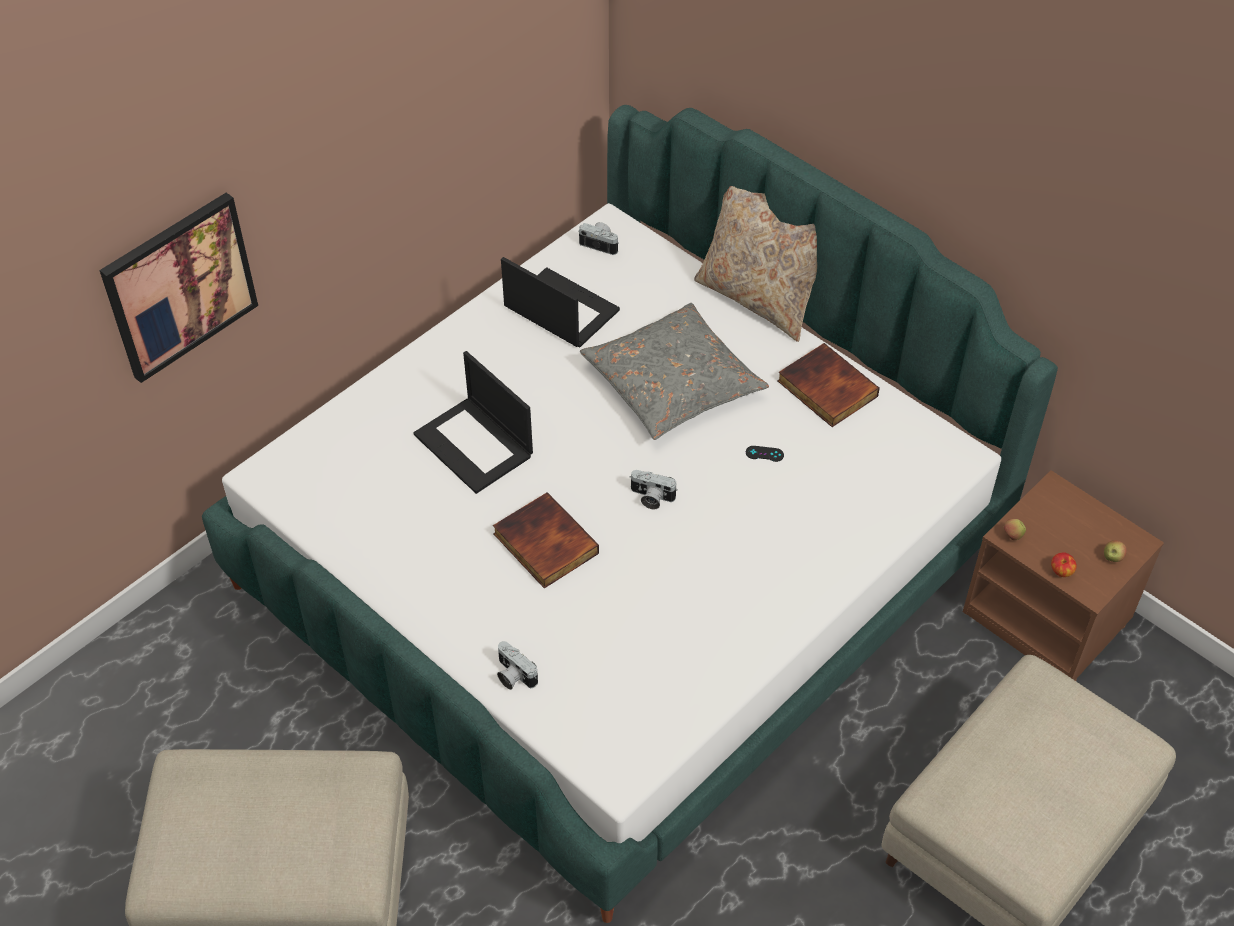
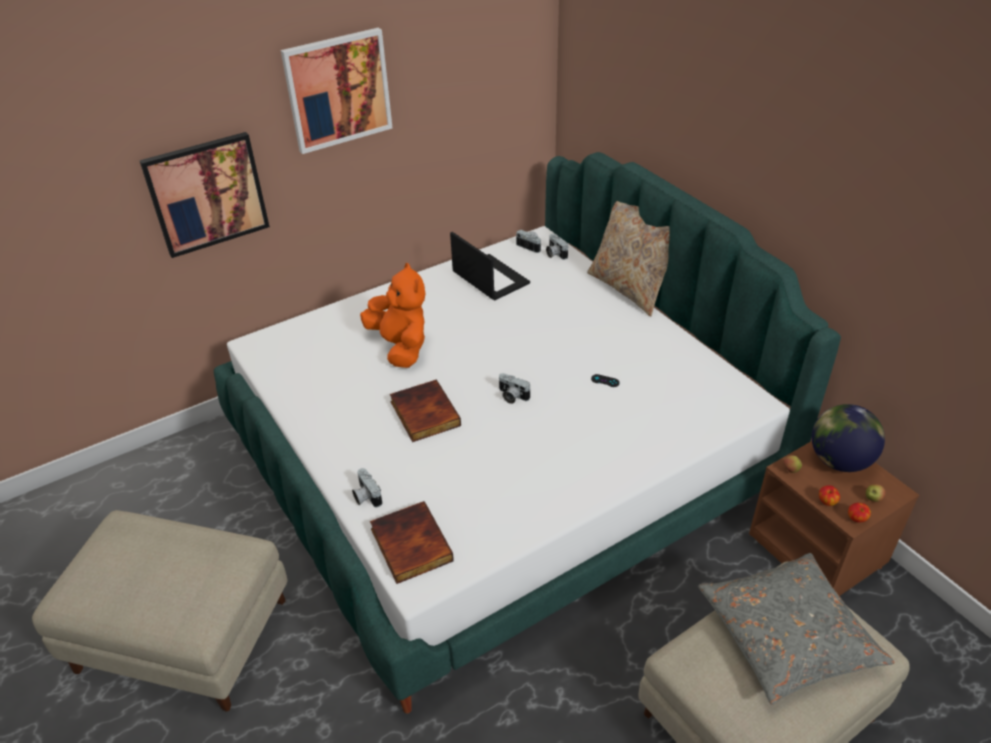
camera: 15 degrees right, 10 degrees down
laptop [413,351,533,494] -> orange plush toy [360,263,425,368]
grey pillow [580,303,769,440] -> grey pillow moved to [698,553,895,705]
book [777,343,880,427] -> book moved to [370,501,454,584]
none -> picture [281,28,393,154]
none -> camera [546,234,568,260]
none -> globe [812,404,885,472]
none -> apple [848,503,871,523]

